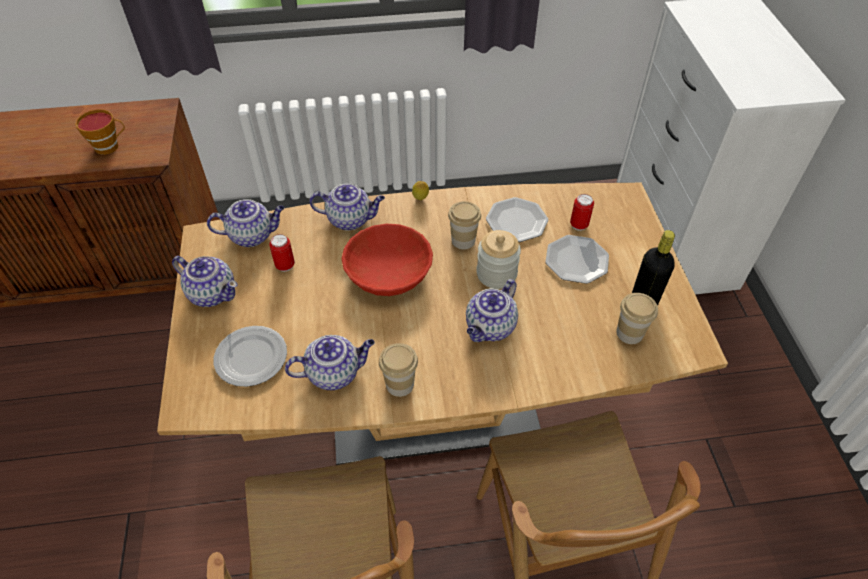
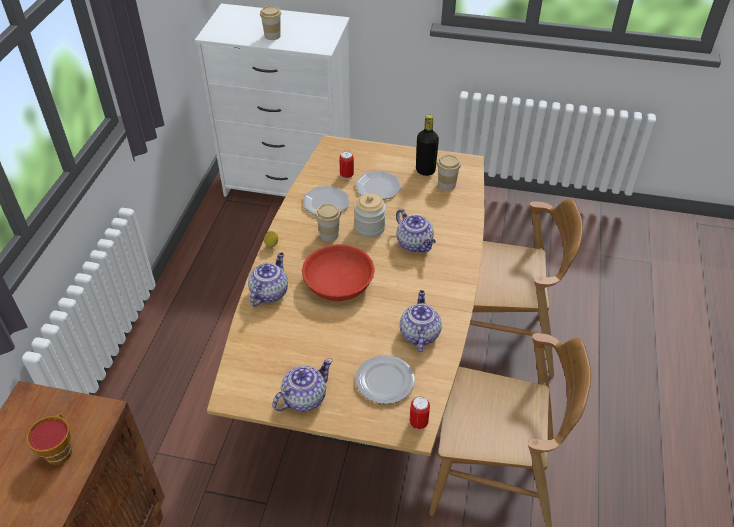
camera: 70 degrees left, 5 degrees down
teapot [207,199,284,247] -> none
can [269,234,295,272] -> can moved to [410,396,430,429]
cup [379,343,418,397] -> cup moved to [260,6,281,40]

